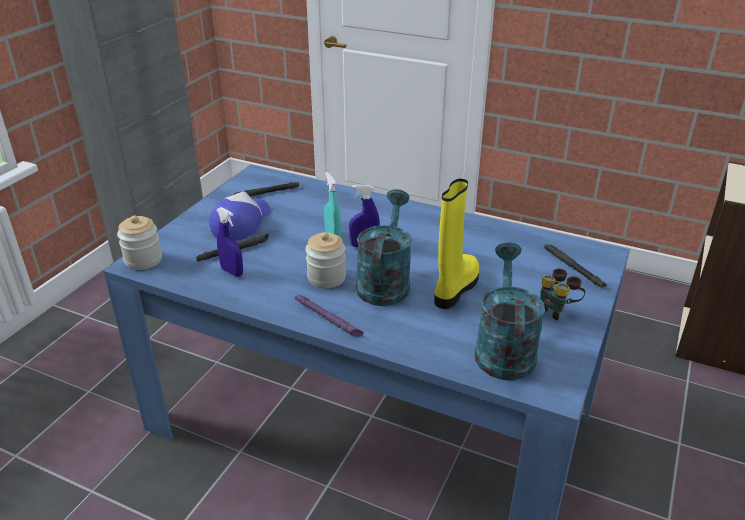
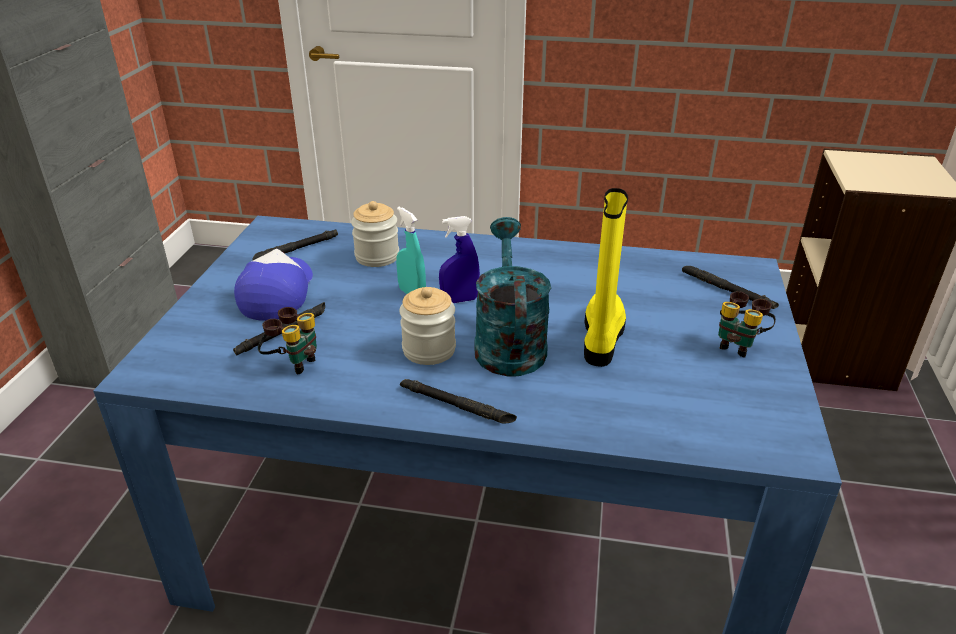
camera: 15 degrees left, 0 degrees up
jar [117,216,162,270] -> jar moved to [351,201,399,267]
blue spray bottle [216,207,243,277] -> binoculars [258,307,317,374]
purple flashlight [295,295,363,336] -> black flashlight [400,379,517,423]
turquoise watering can [475,242,545,380] -> none

